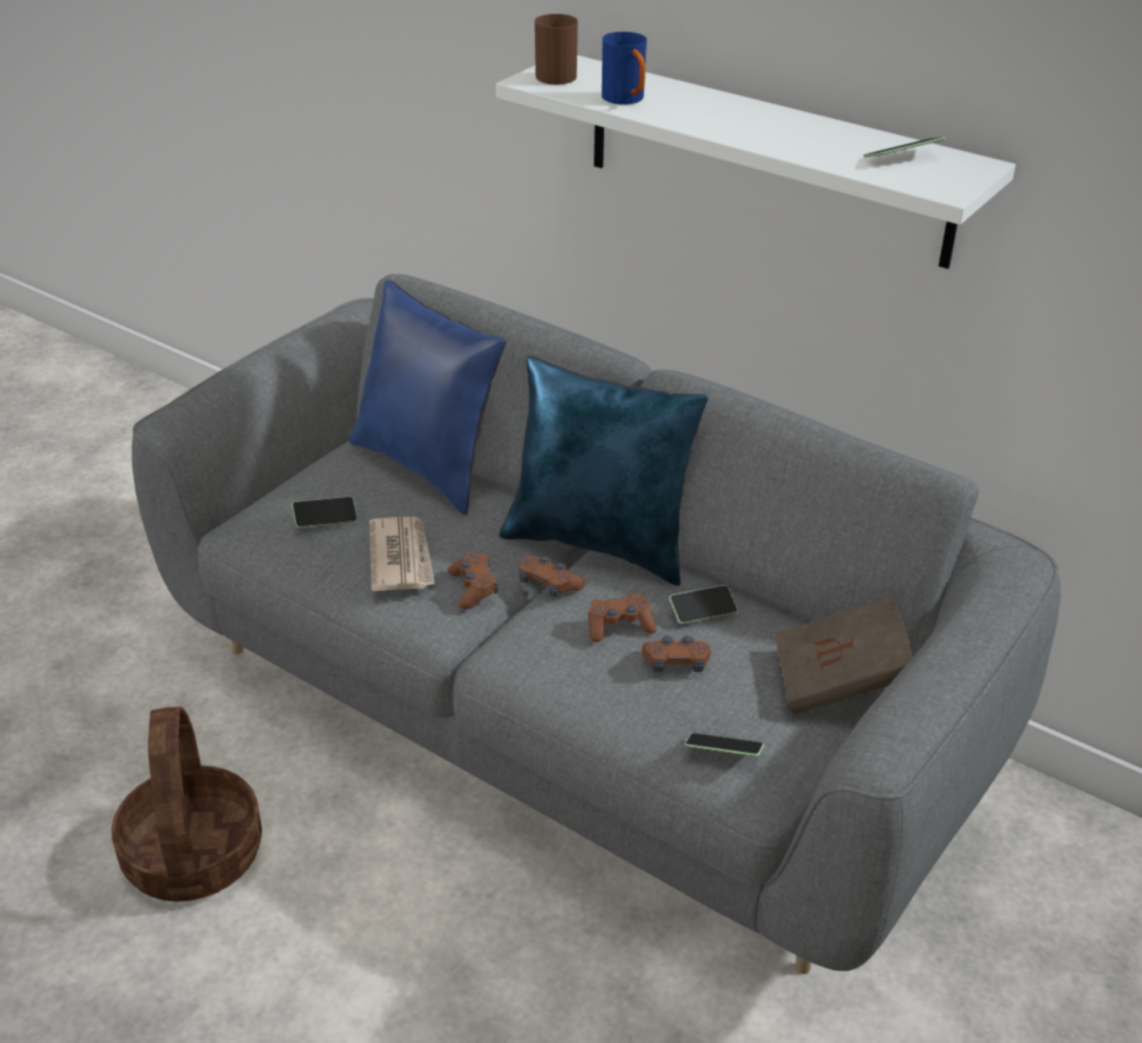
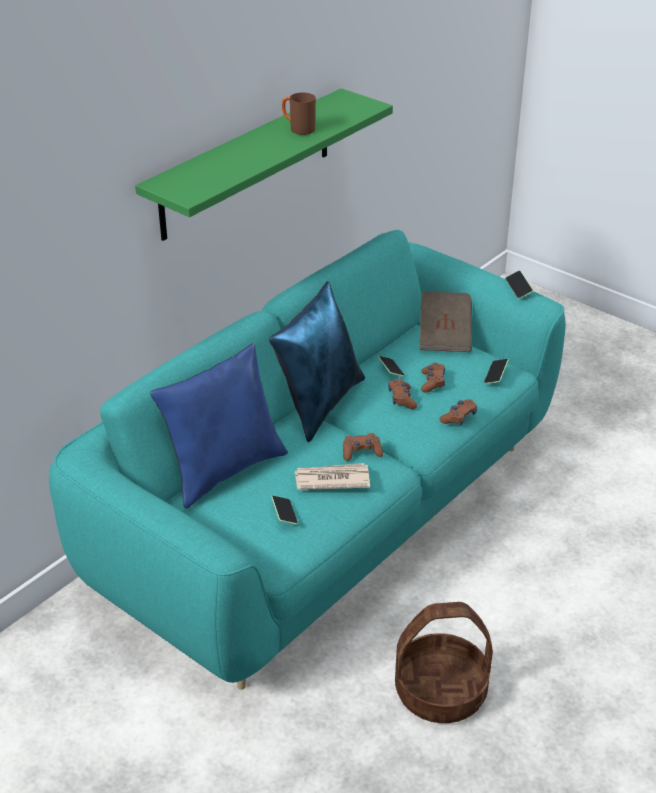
camera: 85 degrees left, 0 degrees up
grey sofa [132,274,1061,974] -> turquoise sofa [49,230,566,690]
white shelf [496,55,1016,269] -> green shelf [135,88,393,241]
brown game controller [519,556,585,597] -> brown game controller moved to [439,399,477,425]
brown mug [535,14,578,85] -> brown mug moved to [282,92,316,135]
blue mug [602,32,647,105] -> none
phone [863,137,945,157] -> phone moved to [505,271,533,299]

